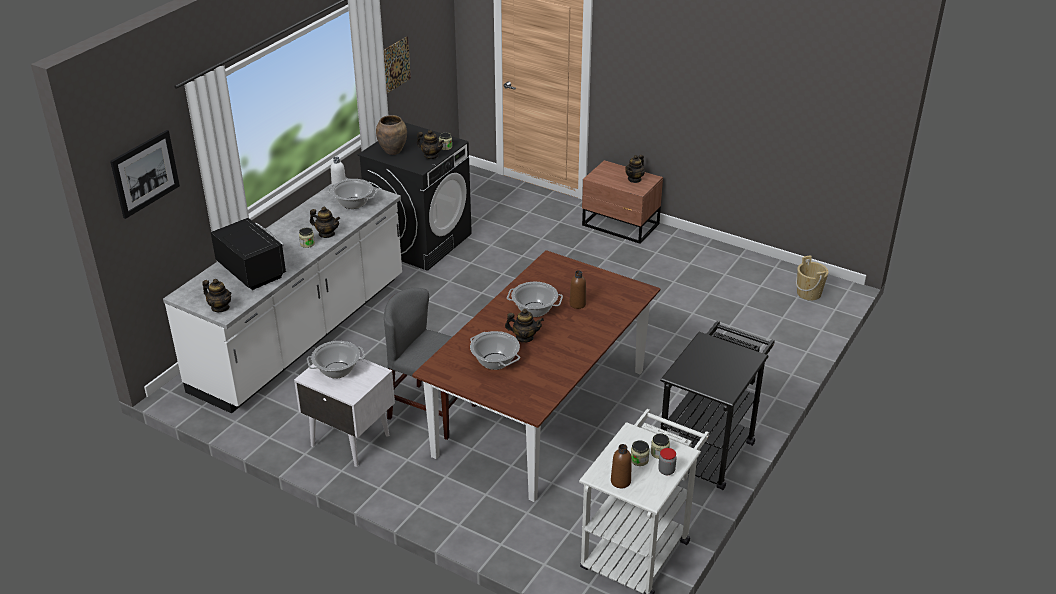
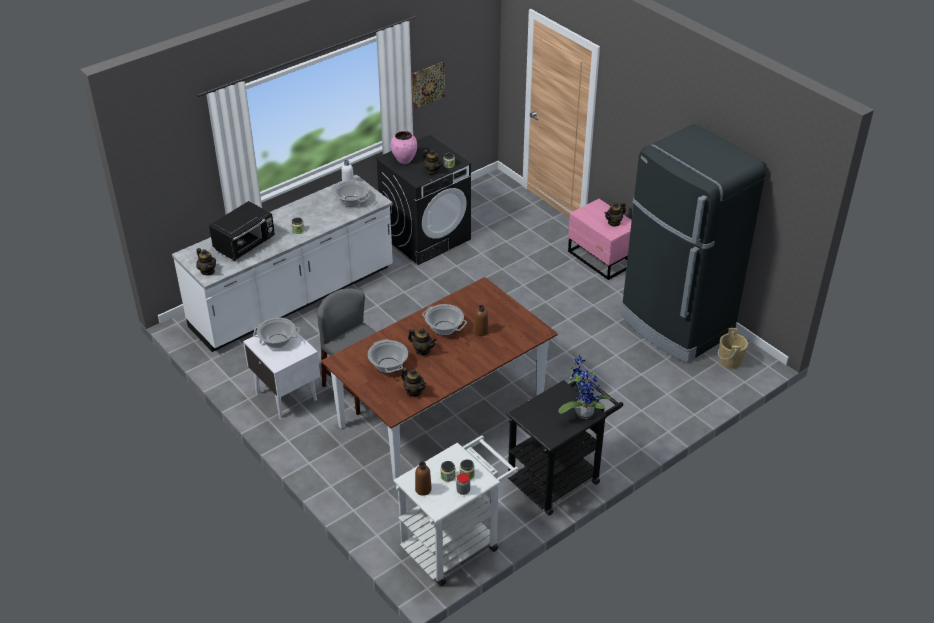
camera: 20 degrees right, 5 degrees up
picture [110,130,180,219] -> none
black microwave [211,218,286,290] -> black microwave turned 60 degrees clockwise [209,201,275,261]
teapot [310,207,340,238] -> teapot moved to [401,367,426,397]
brown vase [376,115,407,155] -> pink vase [391,130,417,164]
brown nightstand [582,160,663,244] -> pink nightstand [568,199,632,280]
none -> potted plant [558,355,611,419]
none -> black fridge [621,124,765,363]

